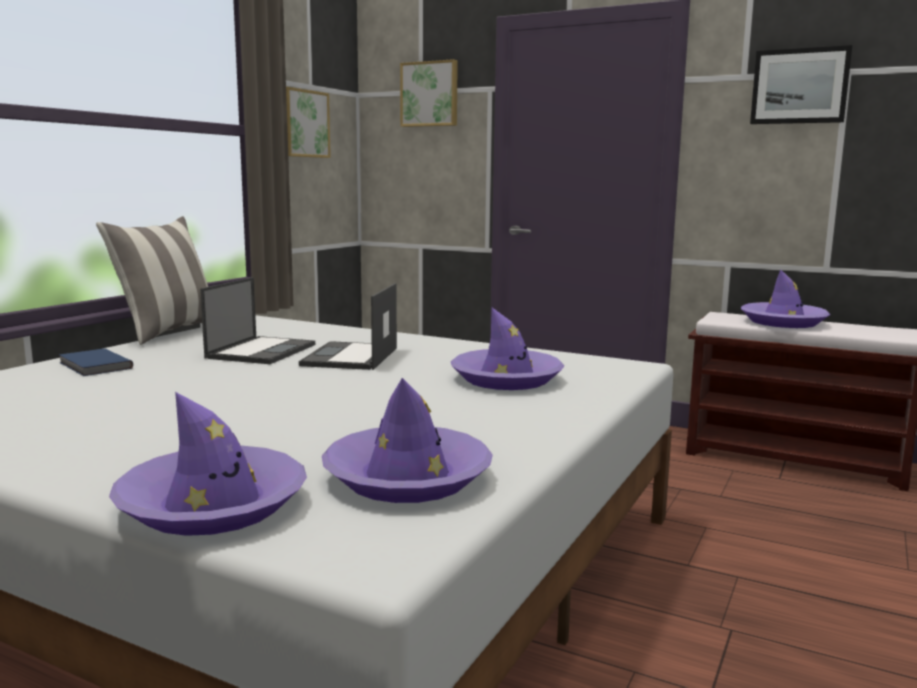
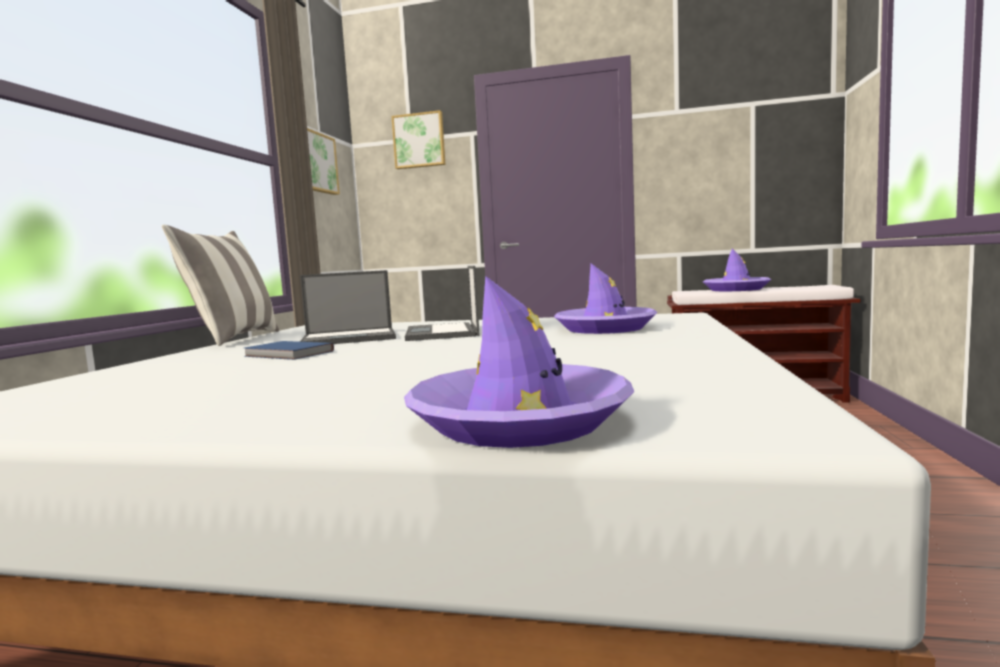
camera: 15 degrees left, 5 degrees down
blue book [59,348,133,376] -> blue book moved to [244,341,334,360]
laptop [200,277,315,364] -> laptop turned 75 degrees clockwise [300,270,396,344]
purple hat [322,378,493,503] -> none
picture [750,45,852,124] -> none

